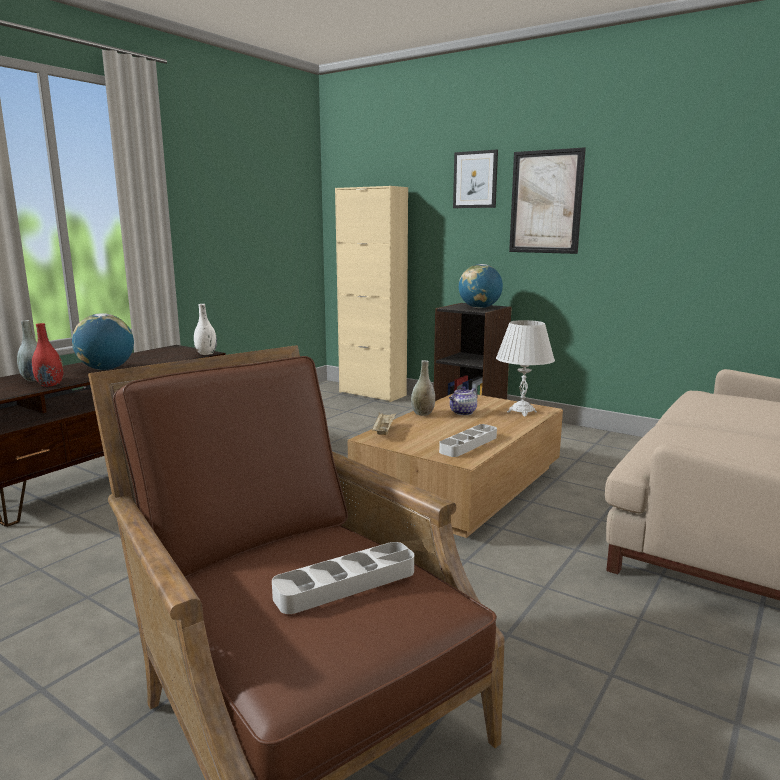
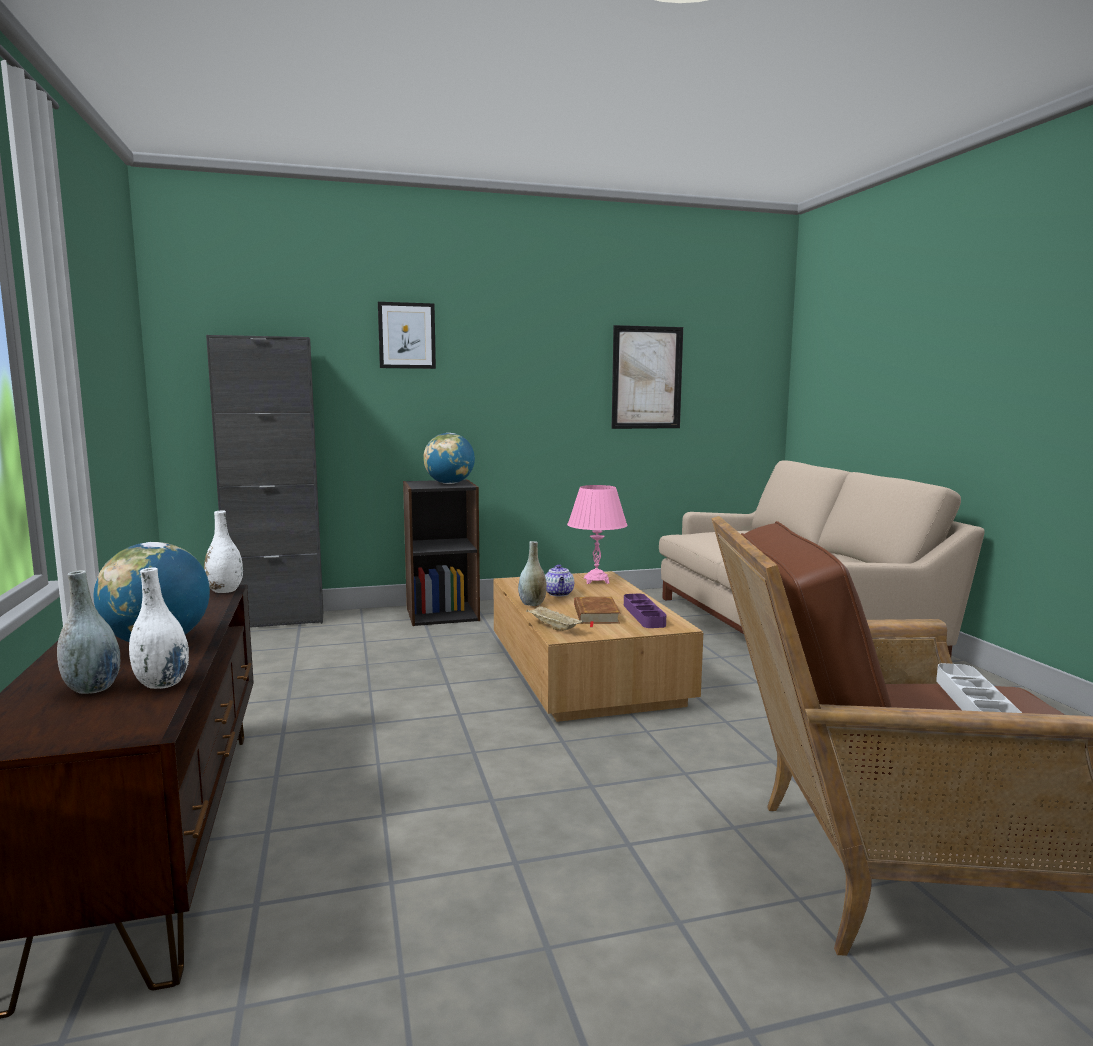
camera: 50 degrees left, 5 degrees down
red vase [32,323,64,387] -> white vase [129,567,189,689]
beige cabinet [335,186,408,402] -> black cabinet [206,335,323,628]
grey tray [439,424,497,457] -> purple tray [624,594,666,628]
white table lamp [496,320,555,416] -> pink table lamp [567,485,627,584]
picture [509,147,586,254] -> picture moved to [612,325,683,429]
none -> brown book [574,597,620,627]

